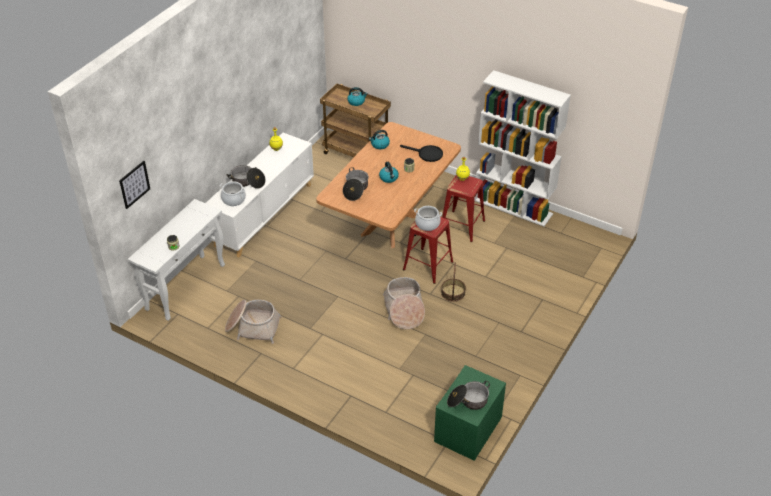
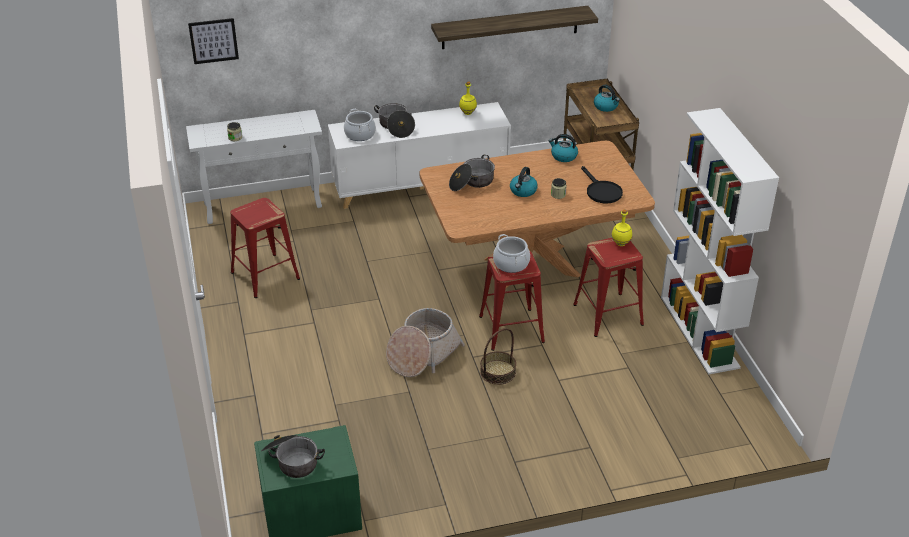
camera: 45 degrees right, 5 degrees down
basket [225,300,282,344] -> red stool [230,198,300,298]
none -> shelf [431,6,598,49]

